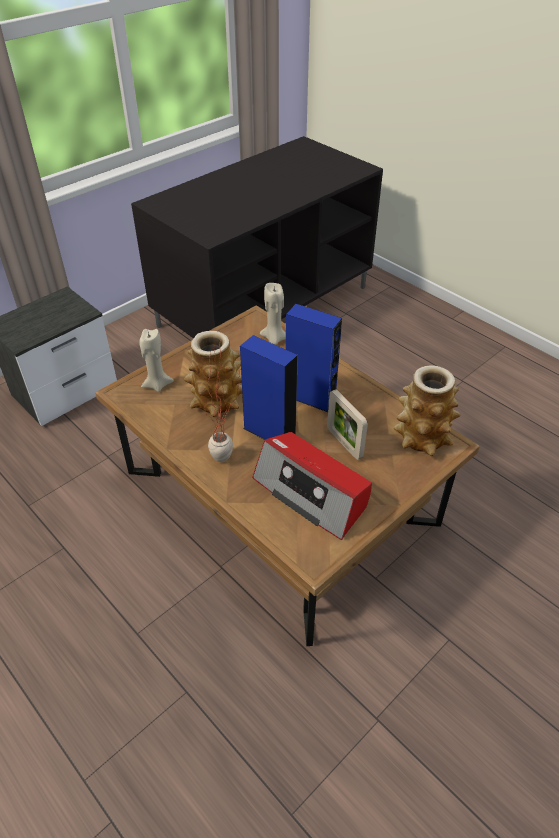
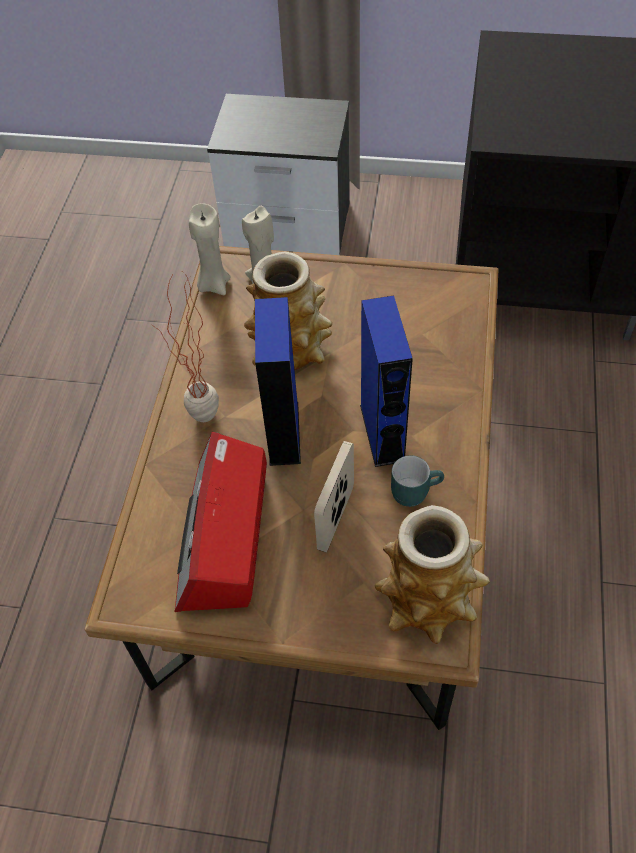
camera: 55 degrees right, 10 degrees up
beige candle [260,283,286,345] -> beige candle moved to [189,203,230,295]
none -> turquoise mug [391,455,444,507]

